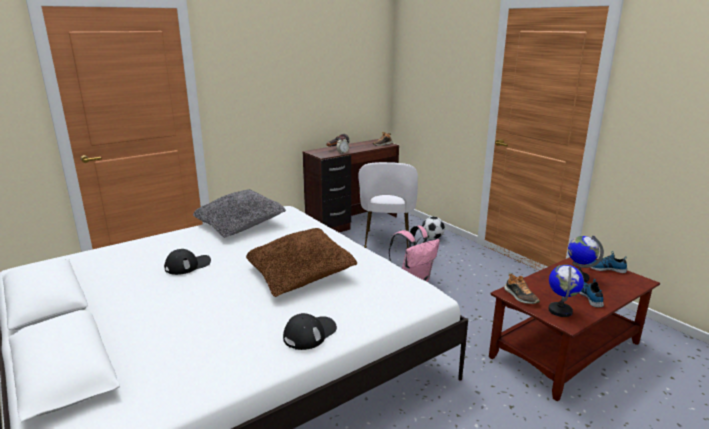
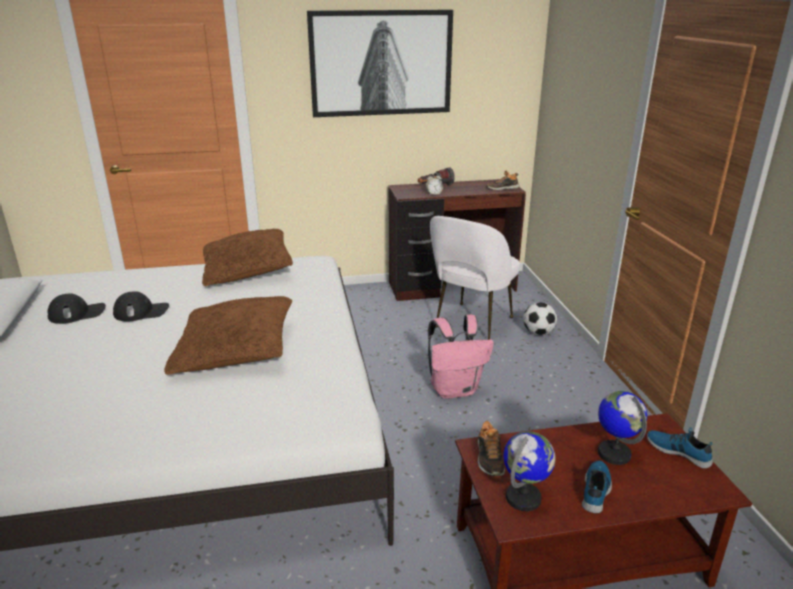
camera: 25 degrees right, 5 degrees up
grey pillow [193,189,286,238] -> brown pillow [202,228,293,286]
black cap [283,313,337,350] -> black cap moved to [47,293,106,324]
none -> picture [307,10,453,117]

